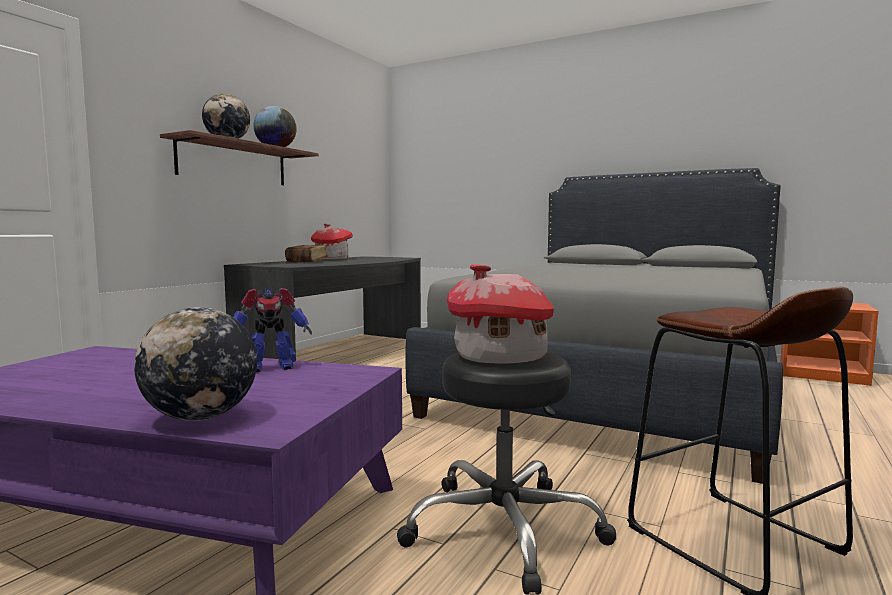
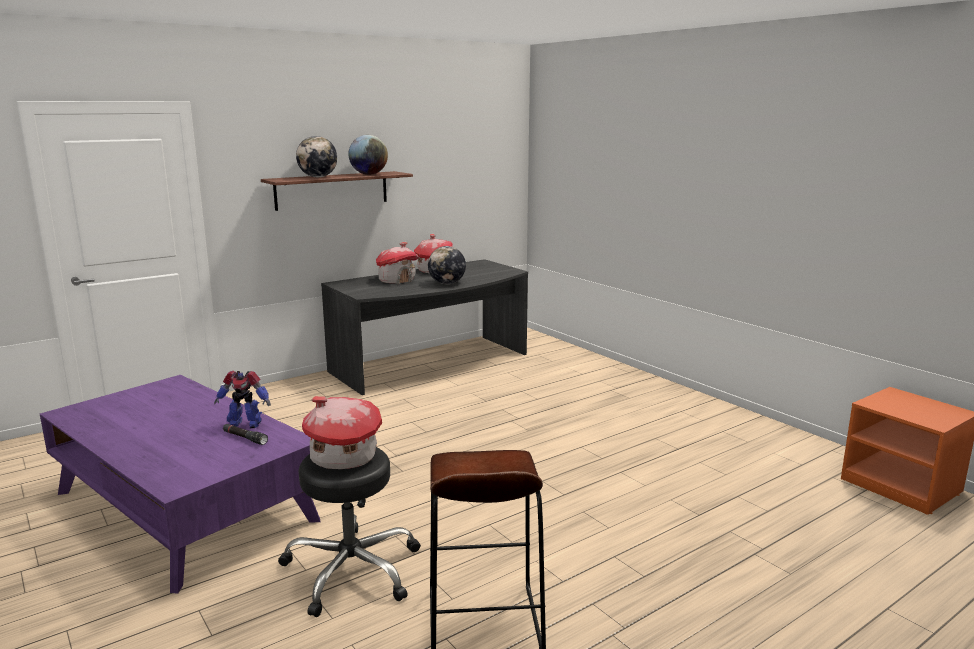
camera: 25 degrees right, 10 degrees up
globe [134,307,257,421] -> globe moved to [428,246,466,284]
book [285,245,328,262] -> toy house [376,242,419,284]
grey bed [405,168,783,484] -> none
none -> black flashlight [223,424,268,445]

